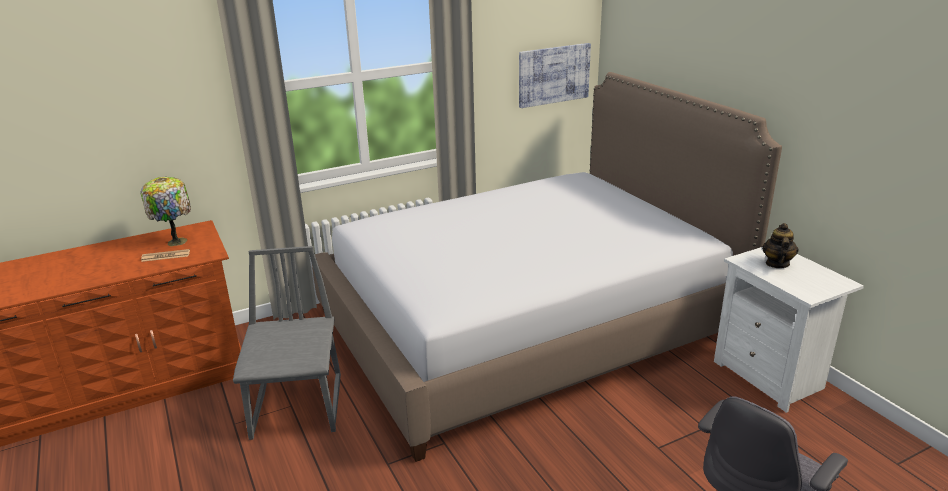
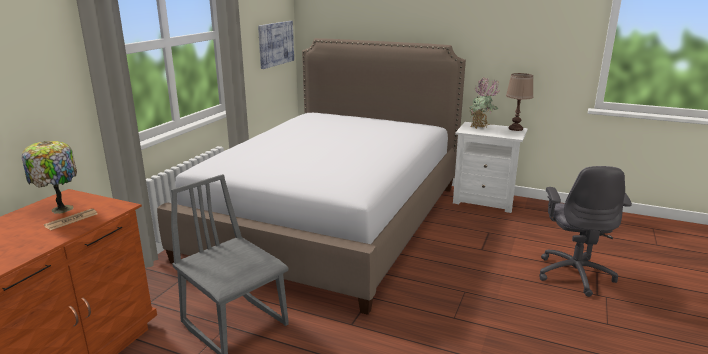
camera: 40 degrees left, 5 degrees down
teapot [762,223,799,268] -> potted plant [468,77,499,129]
none -> brown table lamp [506,73,533,131]

